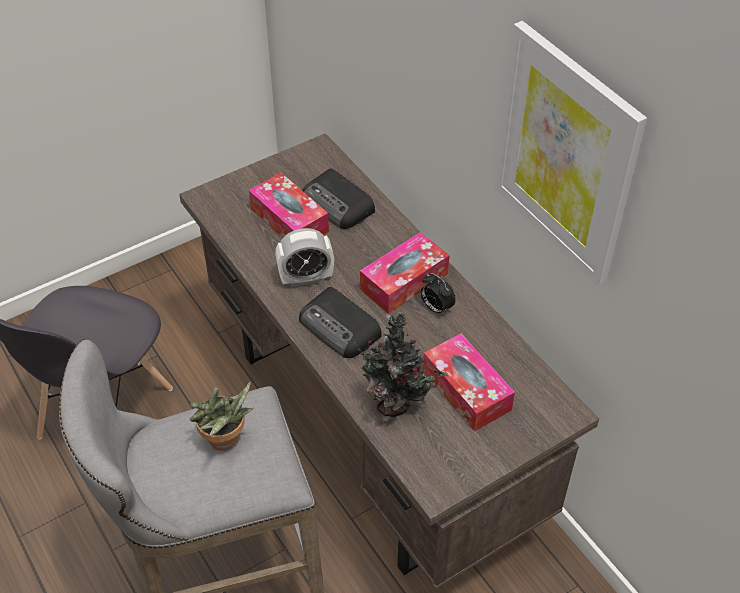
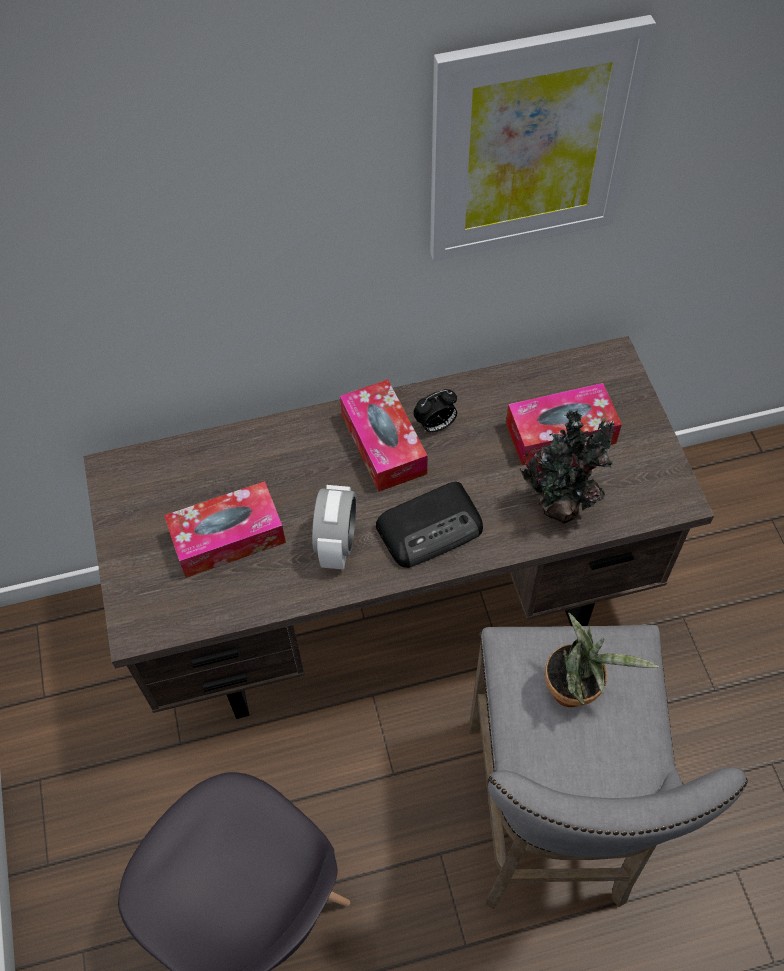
camera: 70 degrees left, 10 degrees up
radio [302,168,375,229] -> none

